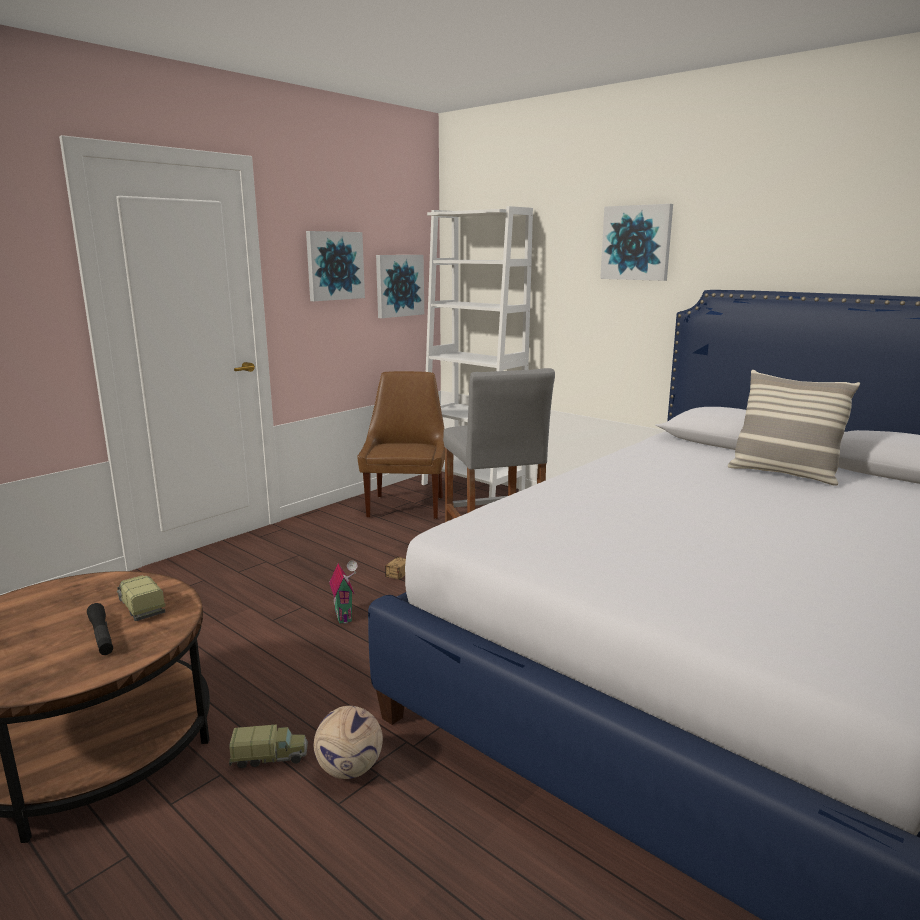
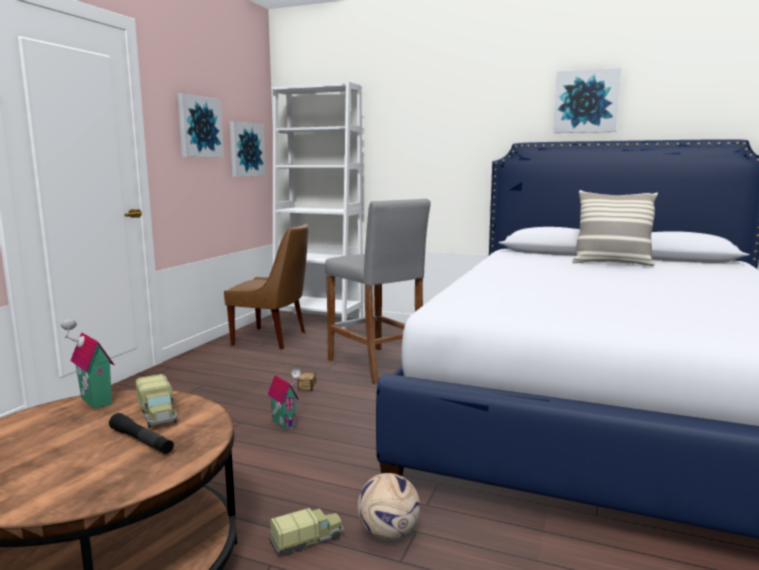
camera: 20 degrees left, 5 degrees down
toy truck [117,575,165,621] -> toy truck turned 150 degrees counterclockwise [135,374,177,428]
brown chair [358,371,445,519] -> brown chair turned 120 degrees clockwise [224,224,309,350]
picture [600,204,673,281] -> picture moved to [553,68,621,133]
none -> toy house [61,319,114,409]

